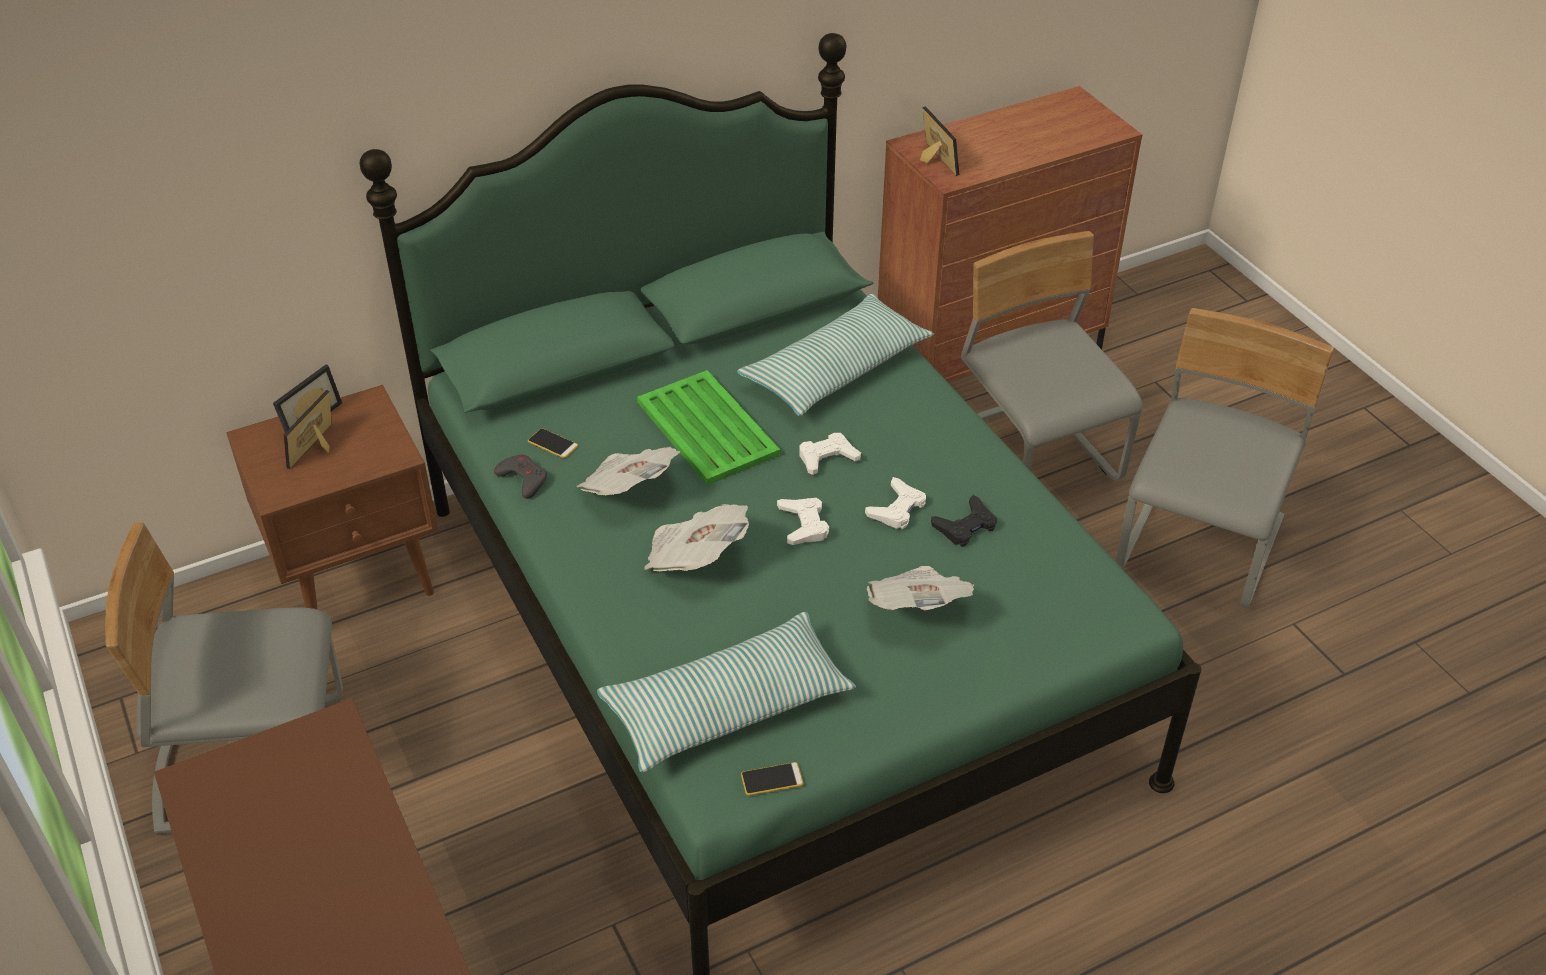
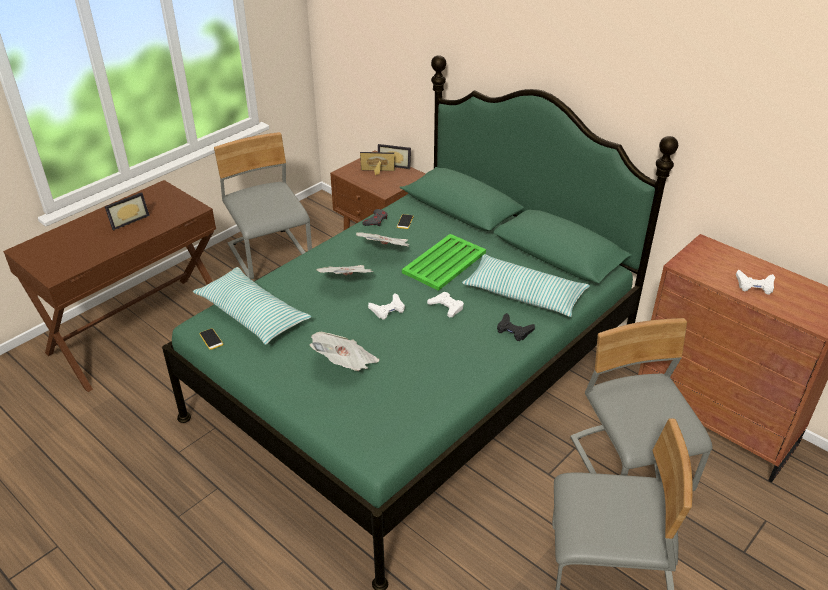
camera: 70 degrees right, 5 degrees down
white game controller [865,477,926,529] -> white game controller moved to [736,270,775,295]
picture frame [920,107,959,176] -> picture frame moved to [105,192,150,231]
black game controller [931,495,997,546] -> black game controller moved to [497,313,535,341]
grey chair [961,231,1143,481] -> grey chair turned 60 degrees counterclockwise [570,318,712,491]

